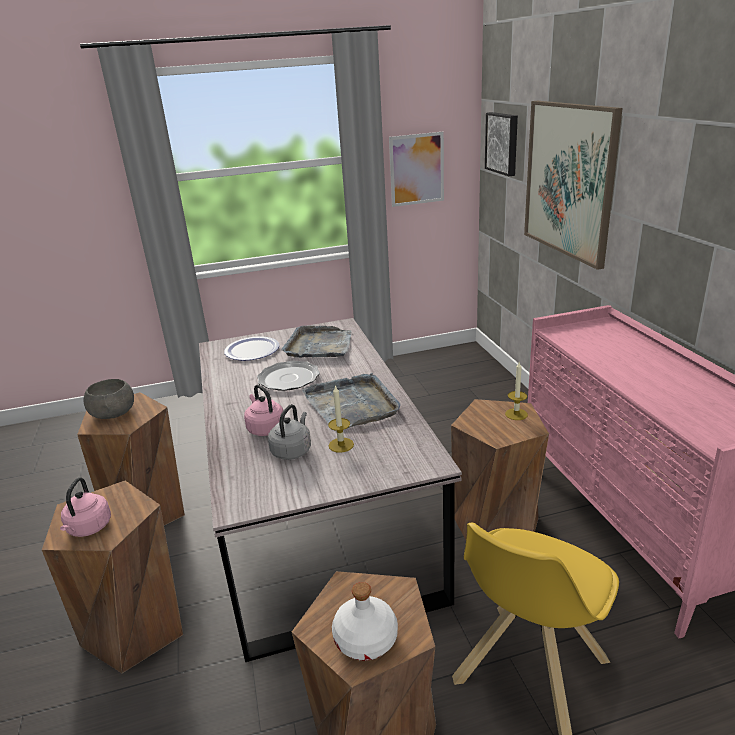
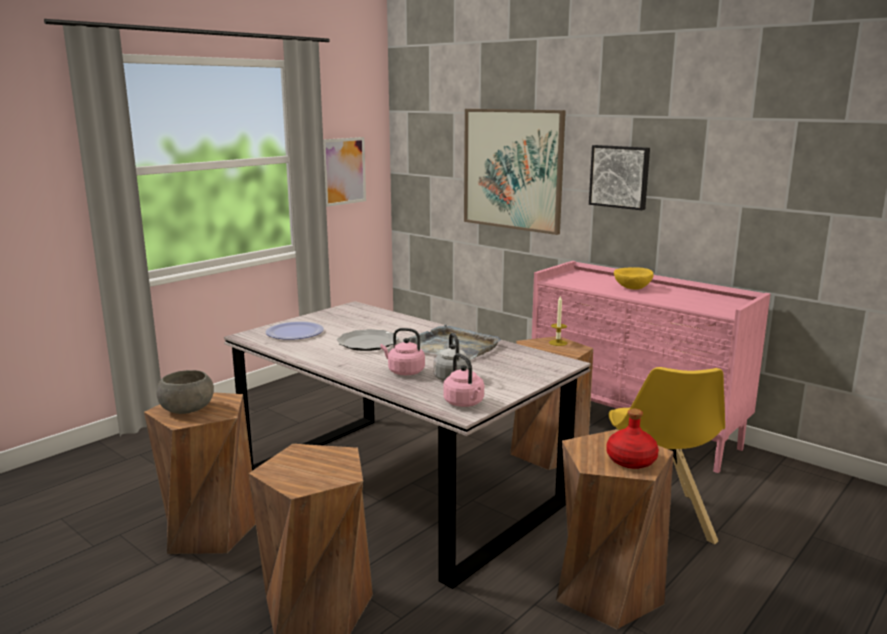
camera: 35 degrees left, 10 degrees down
pink kettle [60,477,111,537] -> pink kettle moved to [443,353,484,407]
grey tray [281,326,352,358] -> none
candle [328,385,354,453] -> none
white bottle [332,582,398,661] -> red bottle [606,409,659,469]
picture [485,112,518,176] -> picture moved to [589,145,650,210]
none -> yellow bowl [614,268,654,290]

